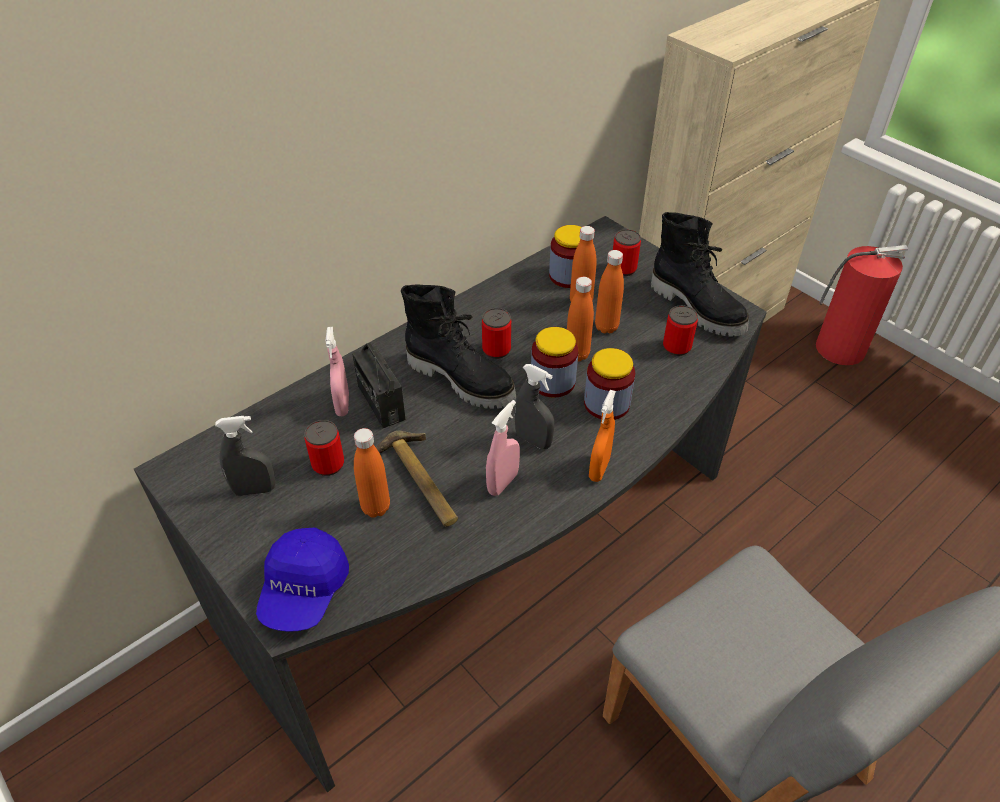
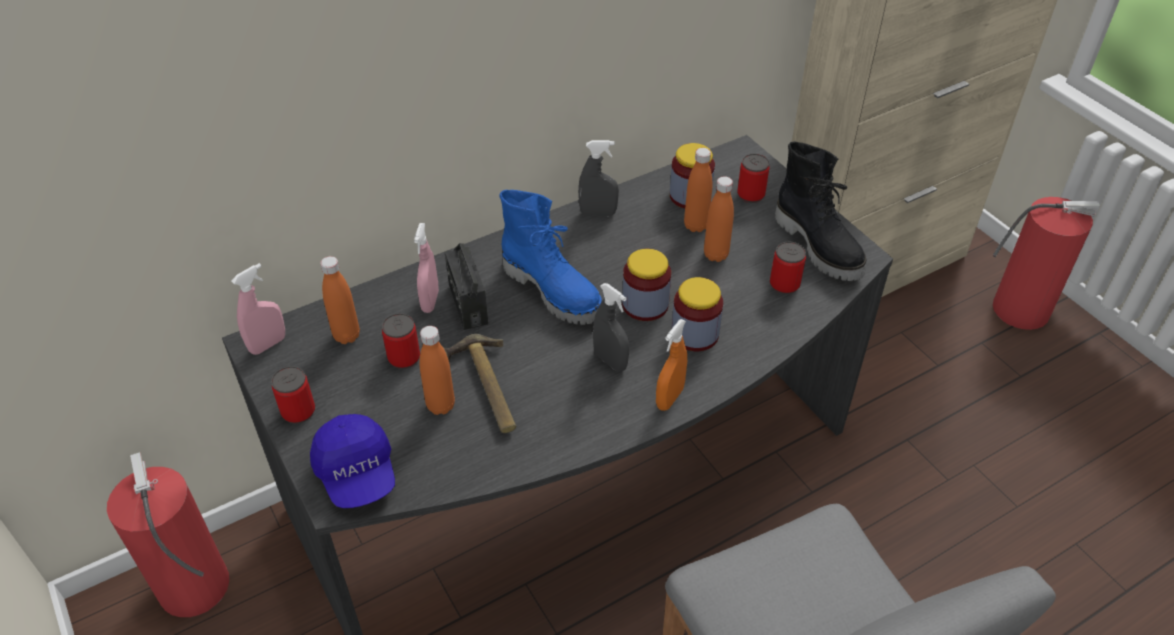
camera: 10 degrees right, 0 degrees up
grey spray bottle [215,416,275,496] -> grey spray bottle moved to [578,140,619,216]
blue cap [256,528,349,632] -> blue cap turned 45 degrees counterclockwise [310,414,395,508]
black boot [401,285,517,409] -> blue boot [499,190,602,325]
can [482,308,512,359] -> can moved to [271,366,315,424]
pink spray bottle [486,400,520,496] -> pink spray bottle moved to [231,263,285,355]
orange bottle [567,277,594,362] -> orange bottle moved to [320,256,360,344]
none -> fire extinguisher [107,452,229,617]

